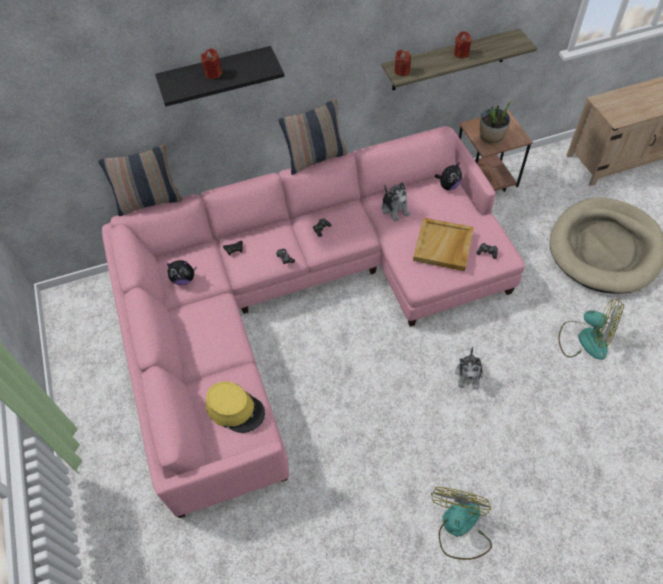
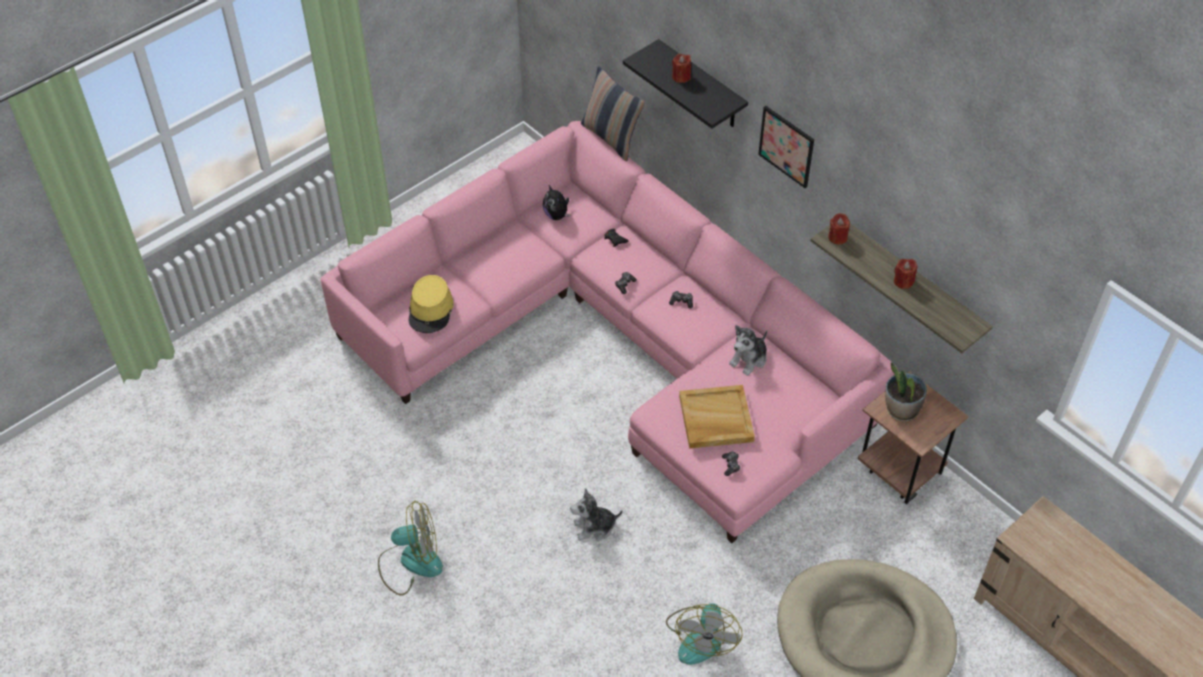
camera: 65 degrees right, 5 degrees down
pillow [279,99,347,175] -> none
plush toy [435,162,462,190] -> none
none -> picture [758,106,814,188]

